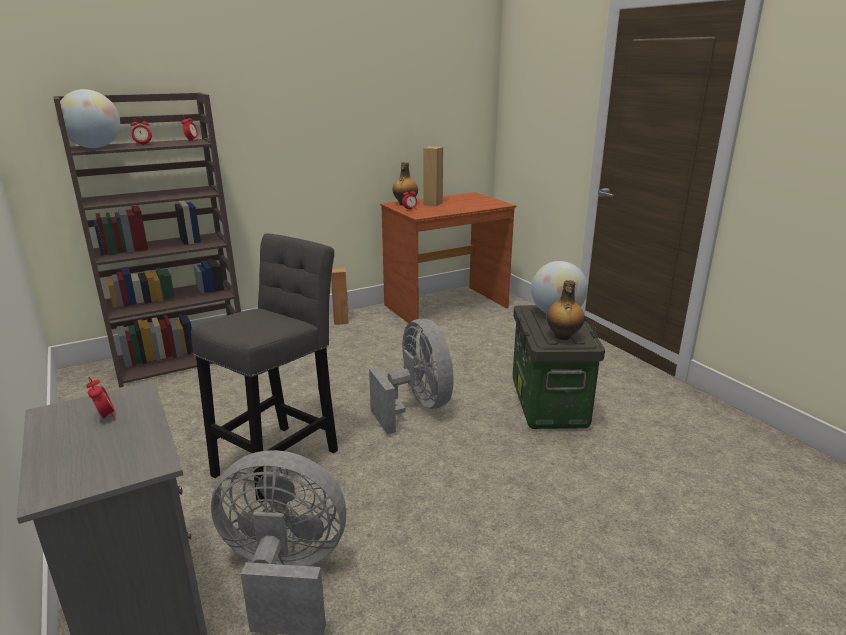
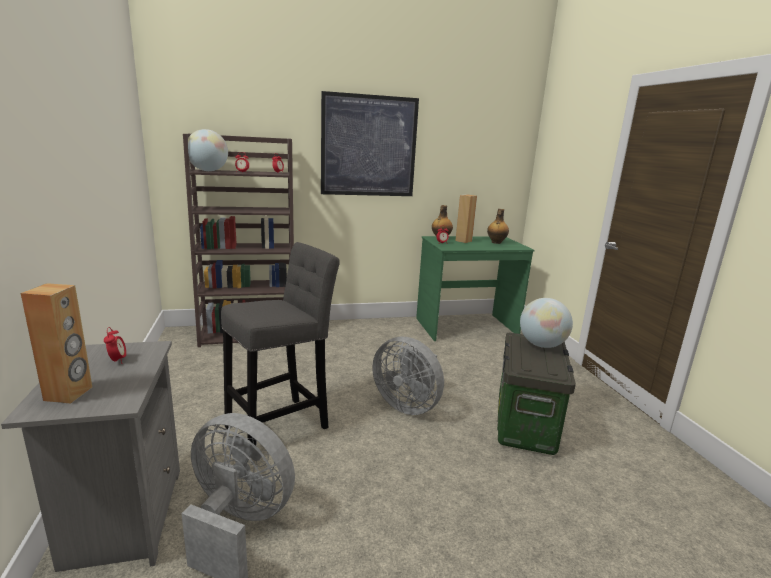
camera: 15 degrees right, 5 degrees down
brown speaker [331,267,348,325] -> brown speaker moved to [21,283,92,404]
grey fan [369,319,454,434] -> grey fan turned 135 degrees clockwise [372,337,444,415]
brown desk [380,192,516,323] -> green desk [416,236,535,341]
bottle [546,280,585,340] -> bottle moved to [487,209,509,244]
none -> picture [321,91,419,196]

